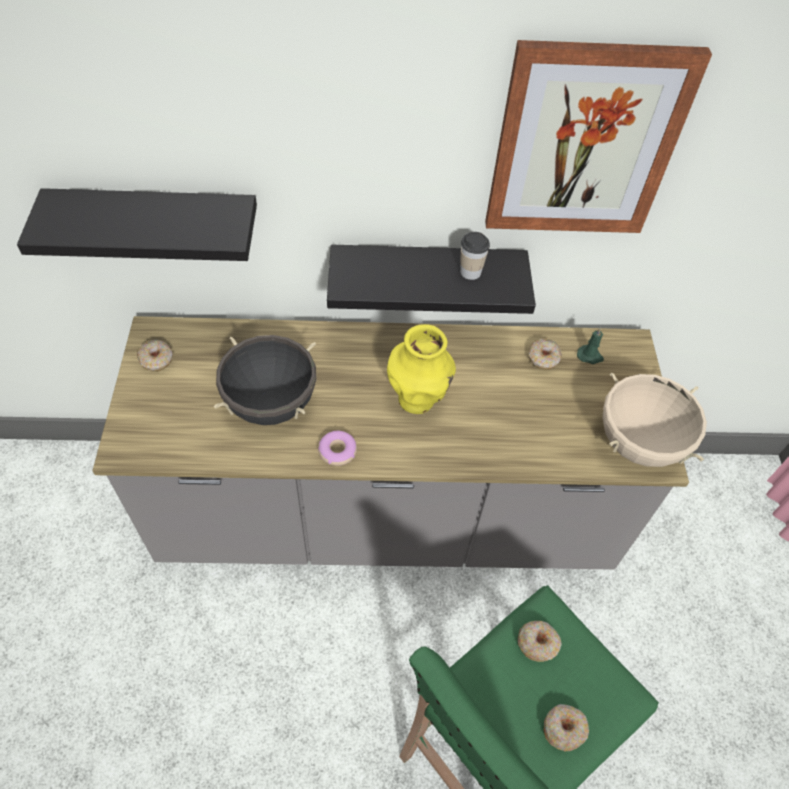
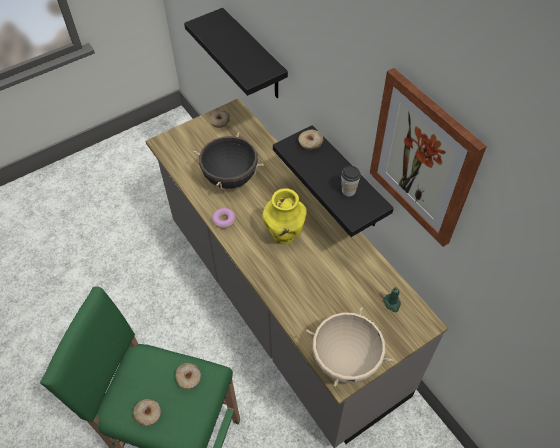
camera: 60 degrees right, 0 degrees up
donut [528,338,562,370] -> donut moved to [298,129,323,150]

